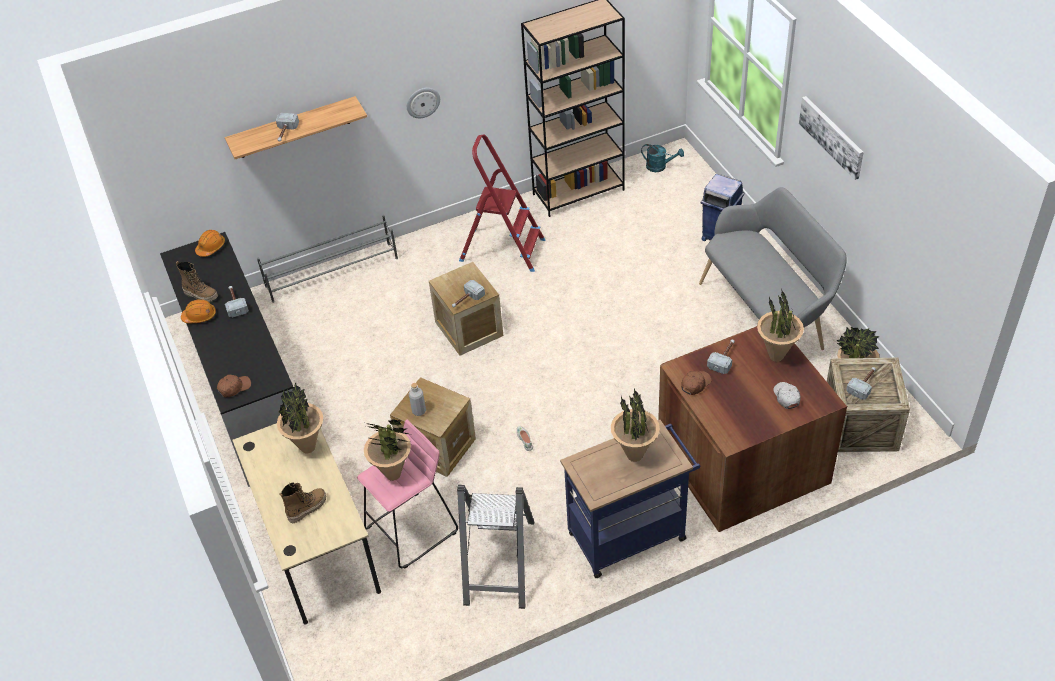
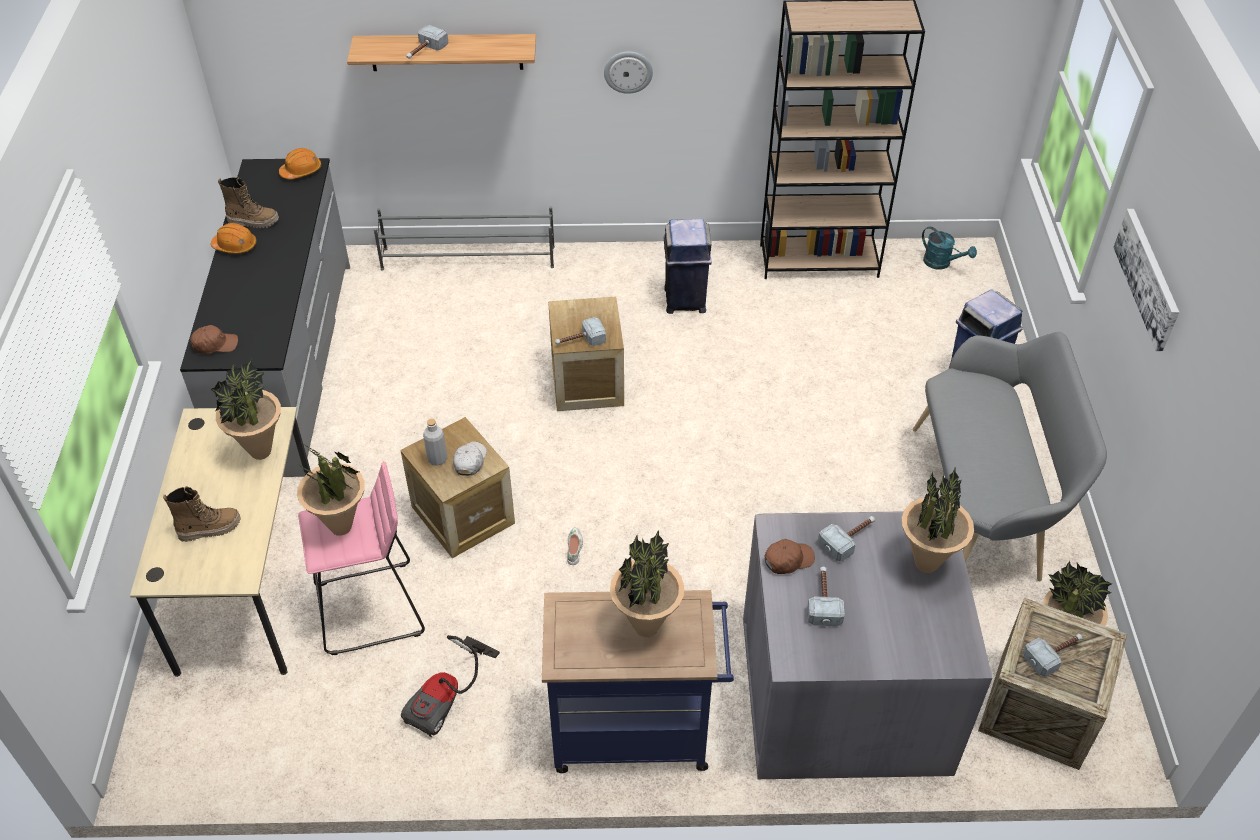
camera: 20 degrees right, 0 degrees up
boot [176,261,218,302] -> boot turned 45 degrees counterclockwise [218,177,279,228]
hammer [225,286,249,318] -> hammer moved to [807,566,844,626]
grey step ladder [457,485,535,609] -> vacuum cleaner [401,635,500,737]
red step ladder [459,134,545,272] -> blue trash can [664,219,712,314]
brown dresser [658,326,847,532] -> grey dresser [743,511,992,779]
white cap [773,382,801,409] -> white cap moved to [453,442,487,476]

